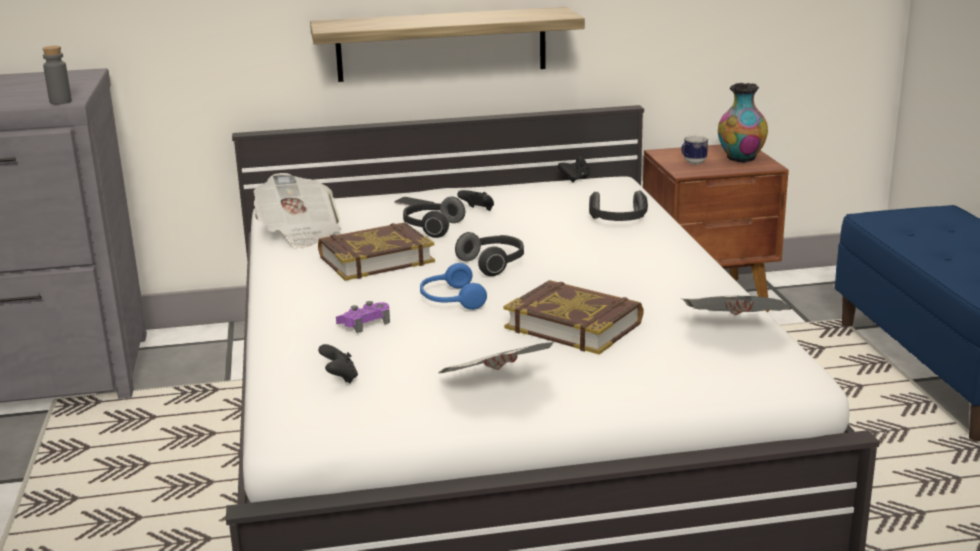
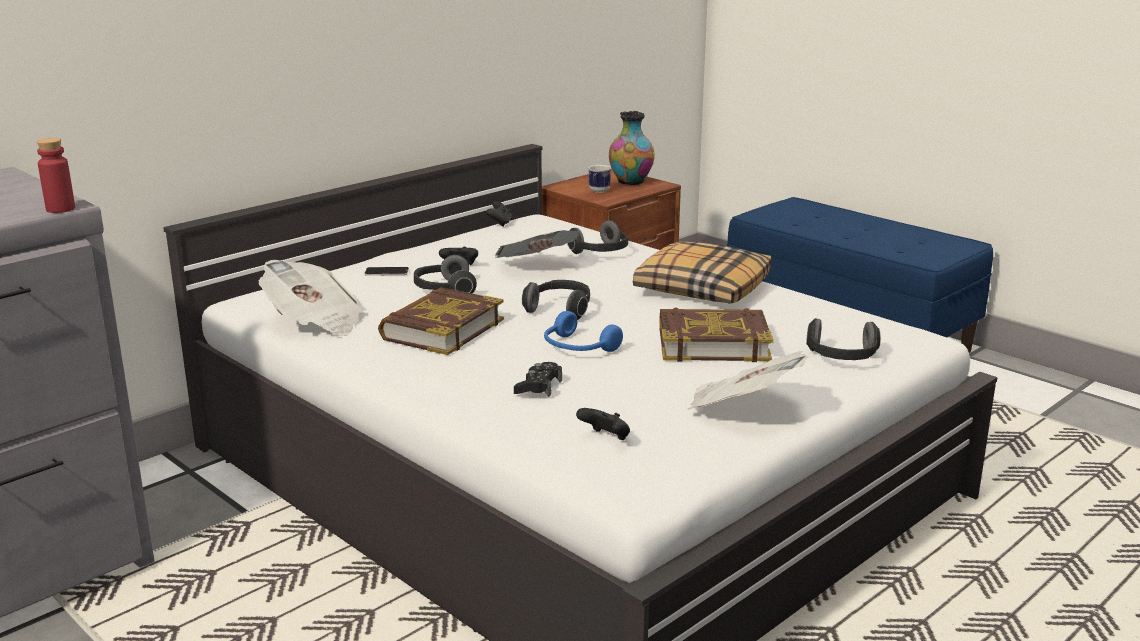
camera: 35 degrees left, 0 degrees up
grey bottle [42,46,72,105] -> red bottle [37,138,75,213]
shelf [310,7,585,82] -> none
purple game controller [336,301,390,333] -> black game controller [514,362,562,397]
newspaper [682,296,792,315] -> newspaper moved to [495,230,579,258]
none -> pillow [633,241,771,304]
none -> headphones [806,318,881,360]

